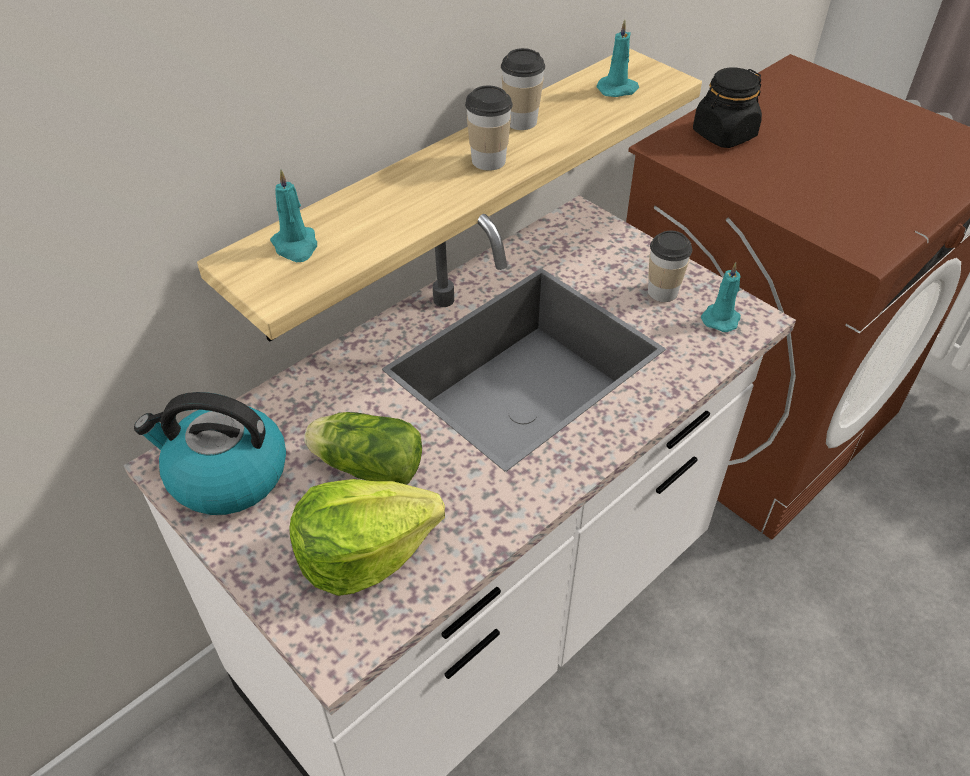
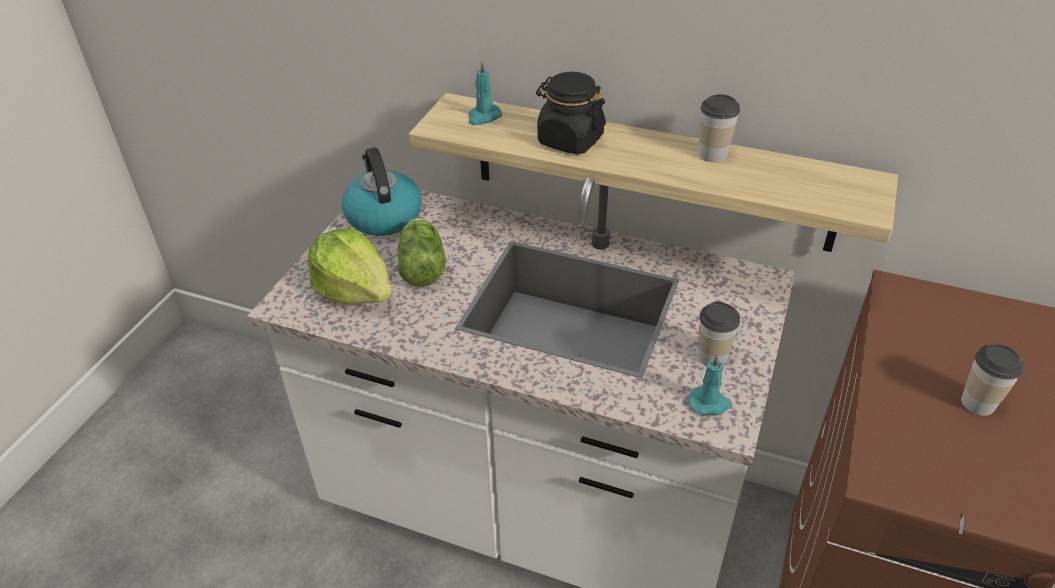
camera: 65 degrees right, 5 degrees down
cup [465,86,513,171] -> cup moved to [961,344,1023,416]
turquoise candle [596,20,639,97] -> none
black jar [693,68,762,148] -> black jar moved to [536,72,606,154]

